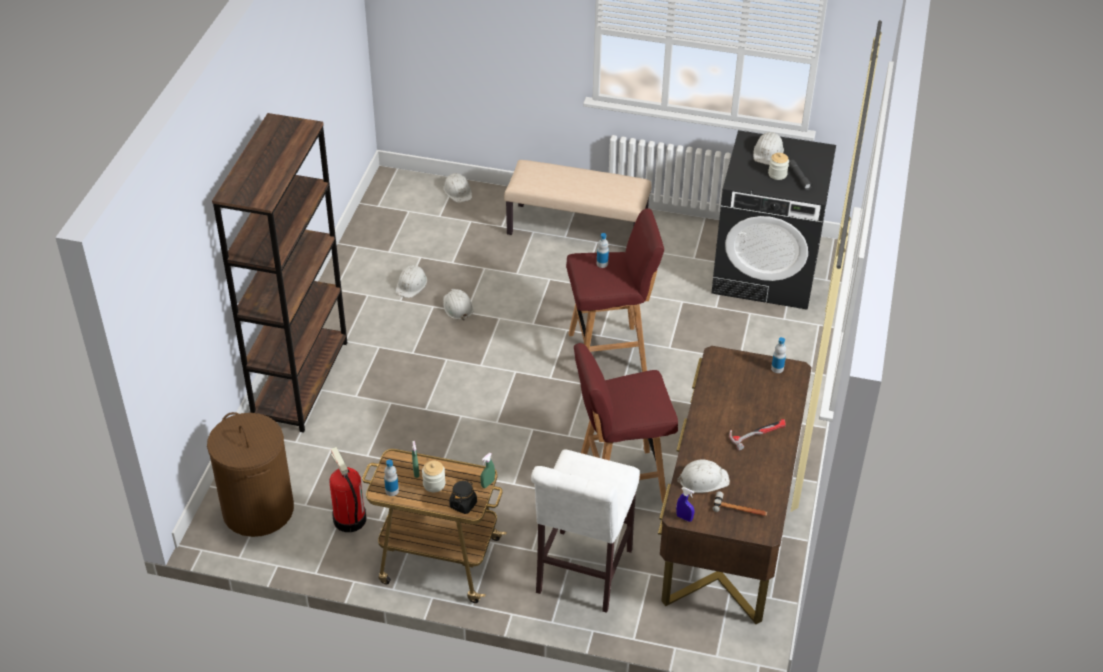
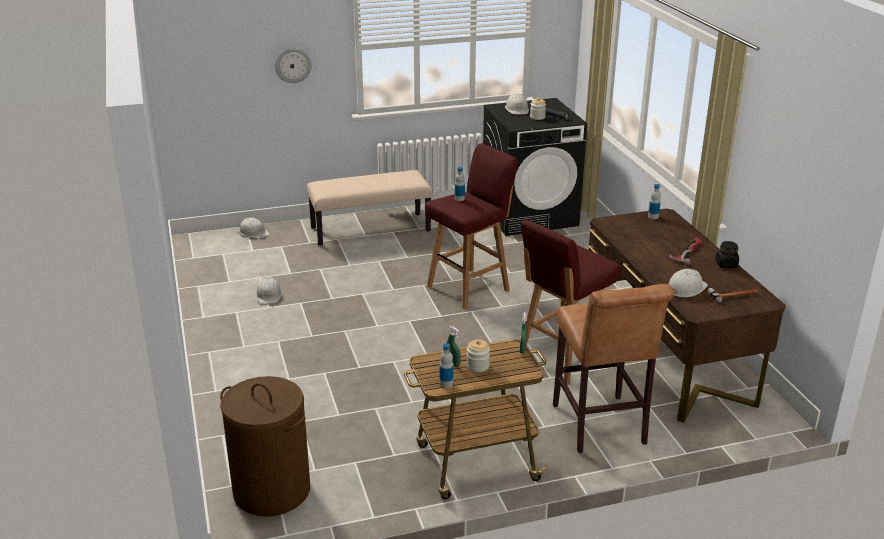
camera: 30 degrees left, 15 degrees down
brown bookcase [212,113,347,433] -> none
fire extinguisher [330,447,367,532] -> none
white hard hat [443,289,474,320] -> none
black jar [449,480,477,514] -> black jar moved to [715,241,739,268]
white stool [531,449,640,613] -> brown stool [553,284,674,453]
blue spray bottle [676,487,694,522] -> none
none -> wall clock [275,48,312,83]

